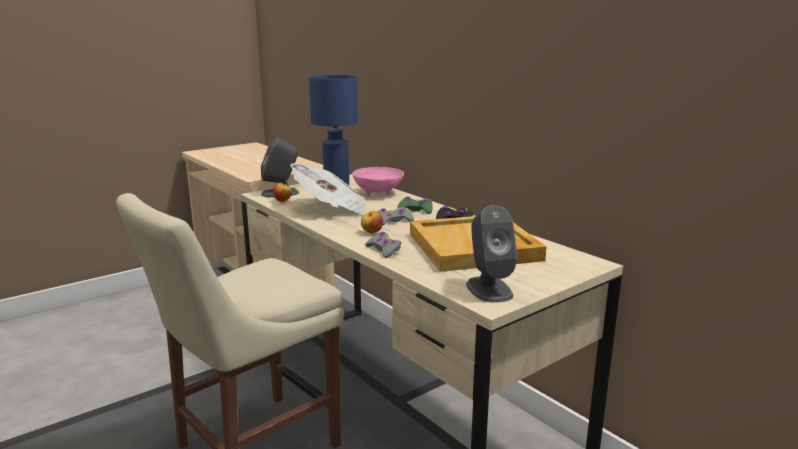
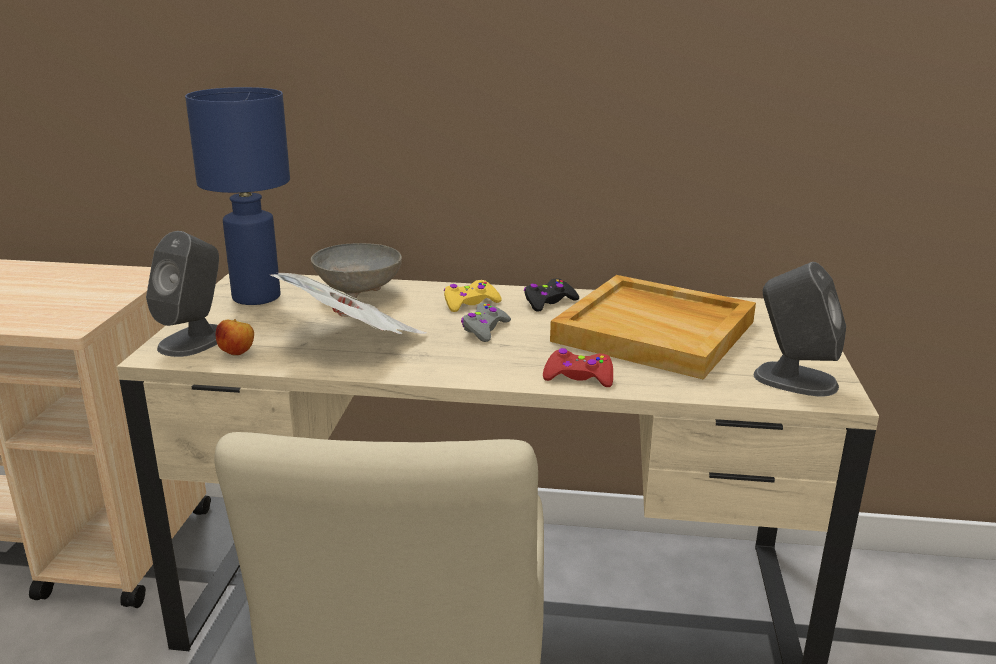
camera: 45 degrees left, 5 degrees up
pink bowl [352,167,404,196] -> grey bowl [311,243,402,299]
apple [361,211,383,234] -> none
grey game controller [365,232,401,258] -> red game controller [543,348,613,387]
green game controller [397,196,432,214] -> yellow game controller [444,280,502,312]

